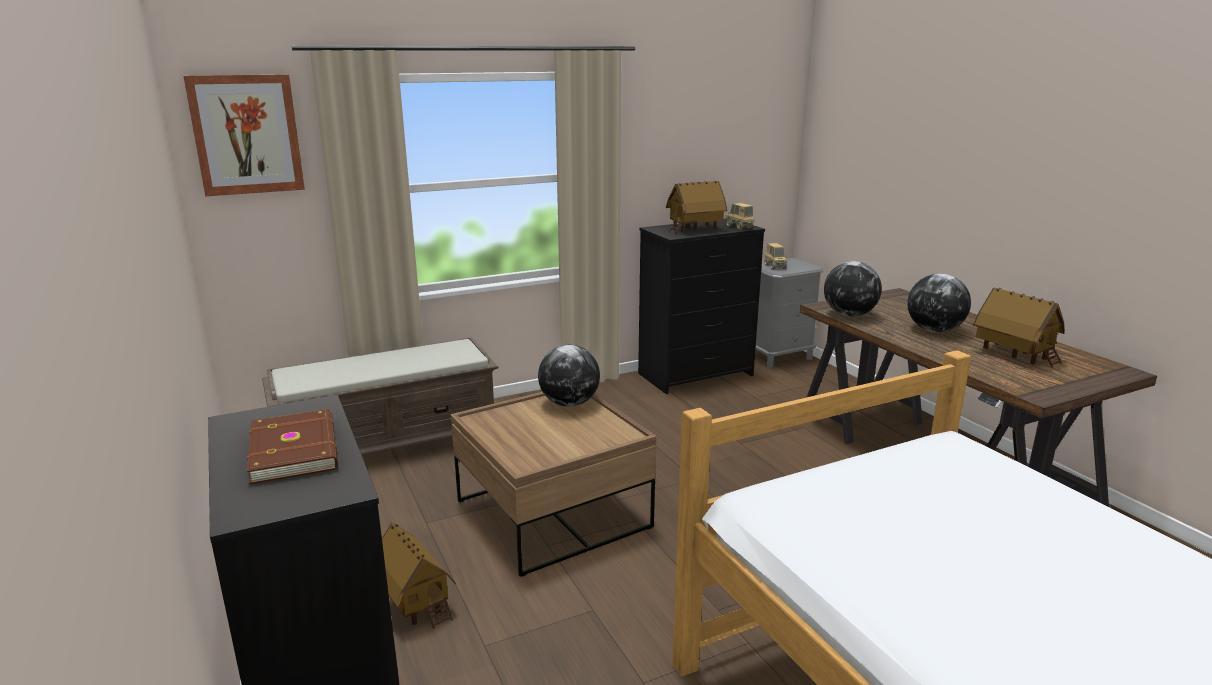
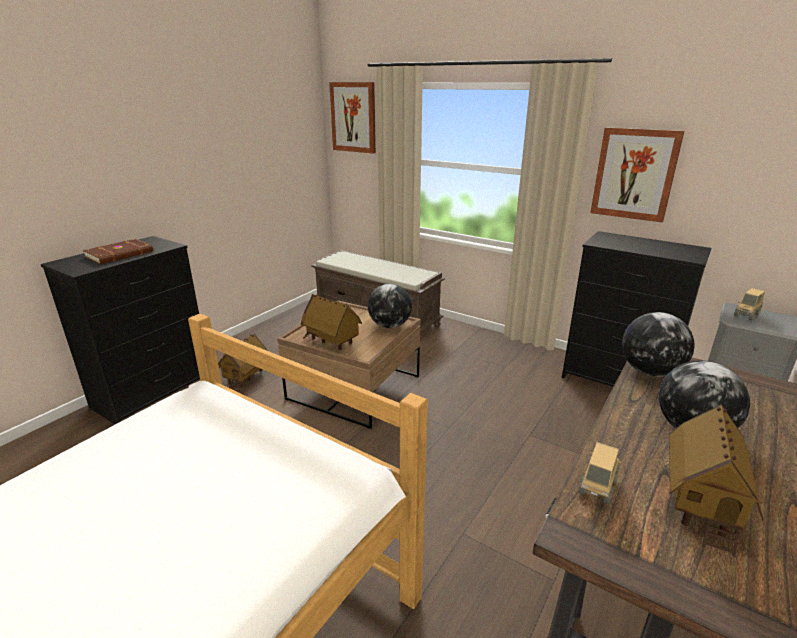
camera: 60 degrees right, 5 degrees up
toy house [666,181,727,235] -> toy house moved to [301,294,362,350]
toy truck [725,203,755,230] -> toy truck moved to [579,442,621,504]
none -> picture [590,127,684,223]

